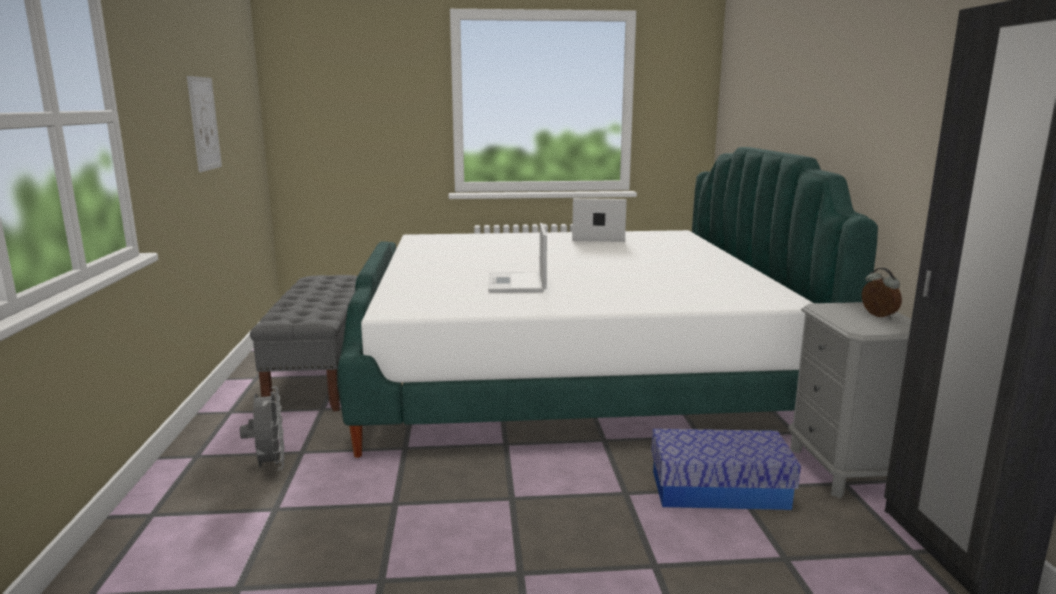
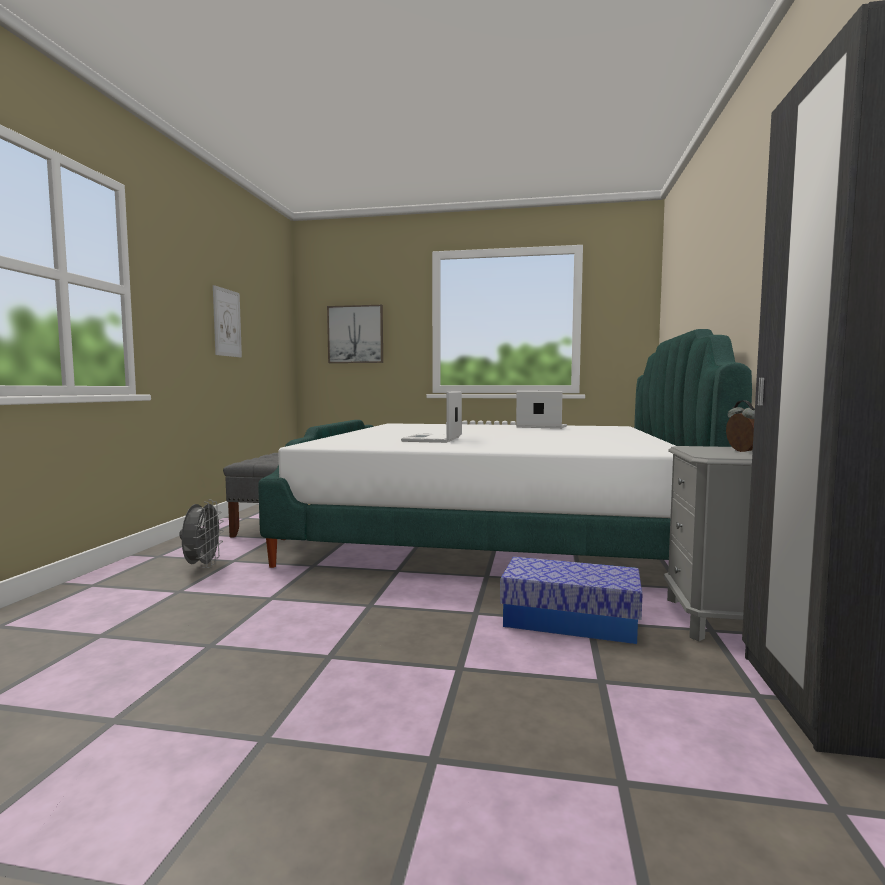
camera: 15 degrees right, 10 degrees down
none -> picture [327,305,383,363]

